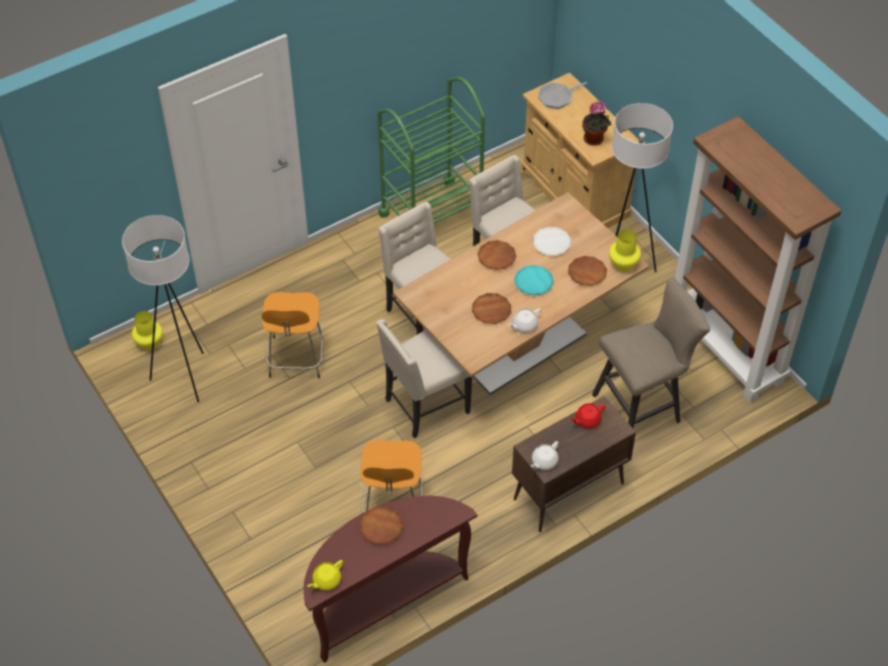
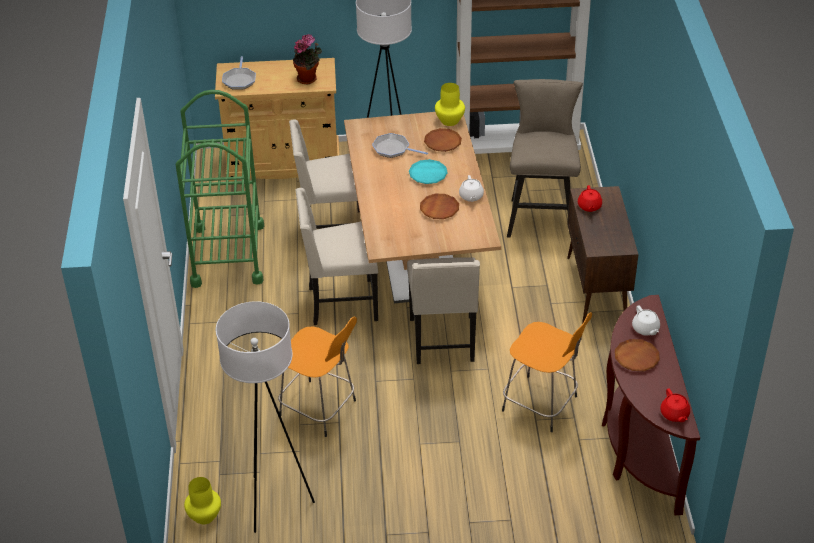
camera: 60 degrees left, 10 degrees down
yellow teapot [307,560,343,590] -> red teapot [660,388,690,422]
brown plate [477,240,516,270] -> none
white teapot [531,441,559,470] -> white teapot moved to [632,305,660,336]
white plate [533,227,571,256] -> frying pan [372,133,428,158]

